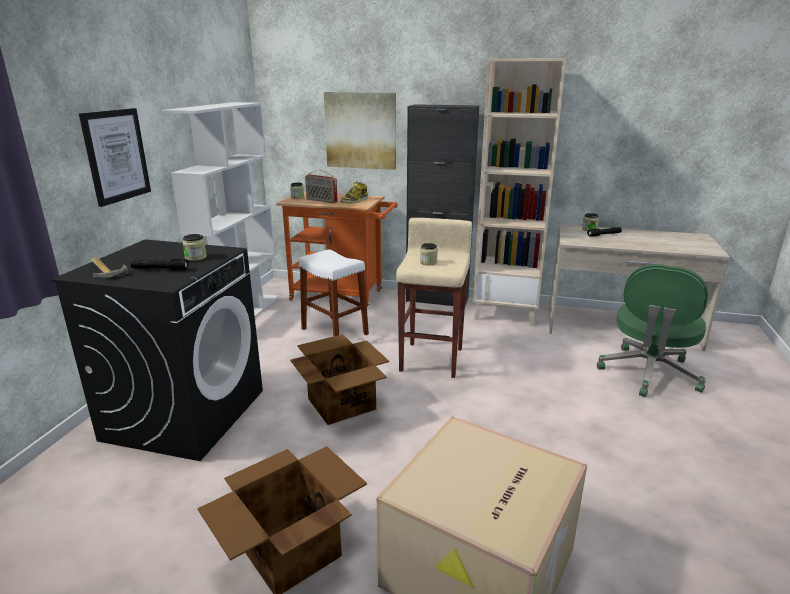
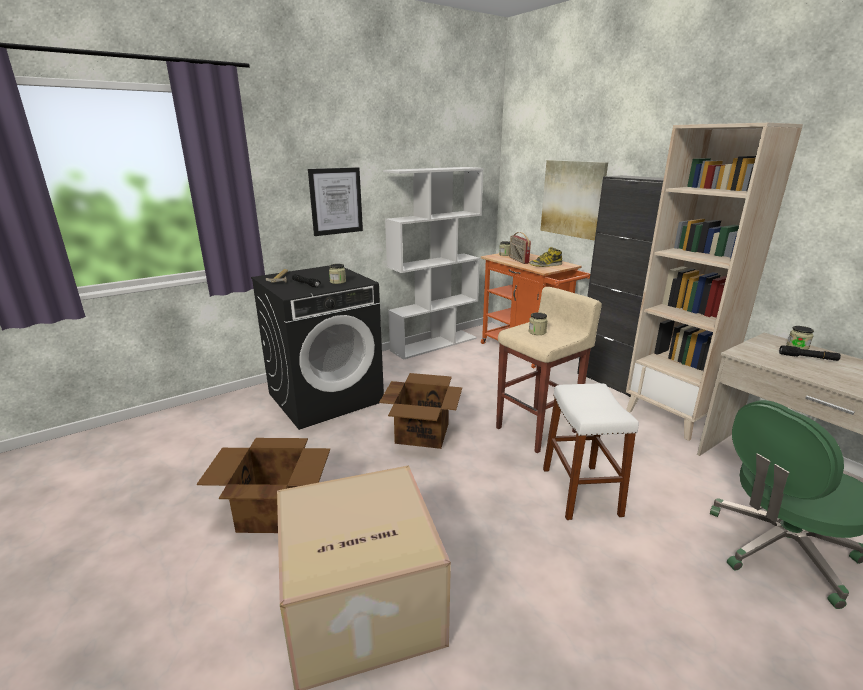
camera: 40 degrees right, 0 degrees up
white stool [299,250,369,336] -> white stool moved to [543,383,639,520]

